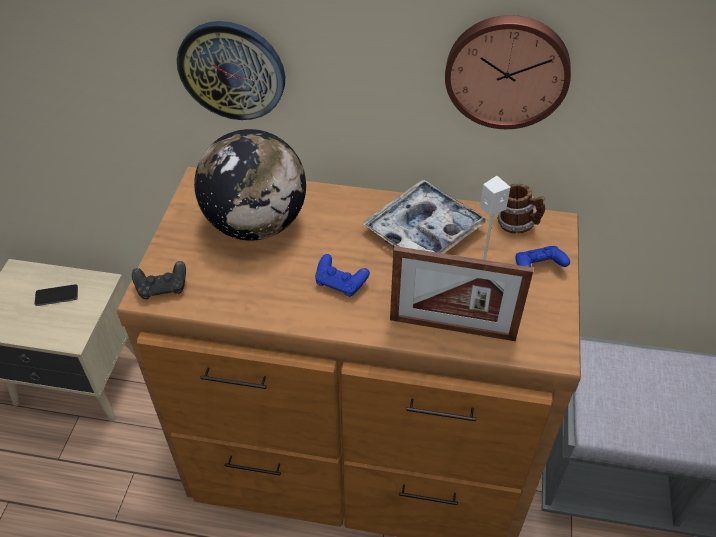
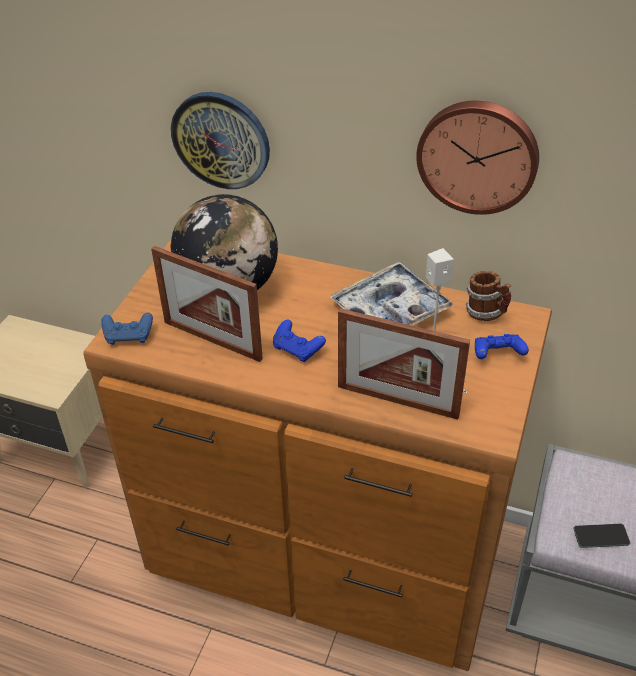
camera: 10 degrees right, 5 degrees down
phone [35,284,78,306] -> phone moved to [573,524,630,548]
black game controller [132,261,186,299] -> blue game controller [101,313,153,345]
none -> picture frame [151,246,263,362]

